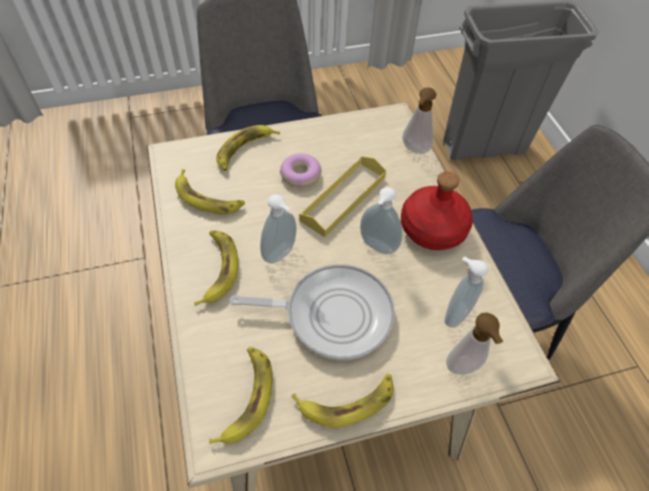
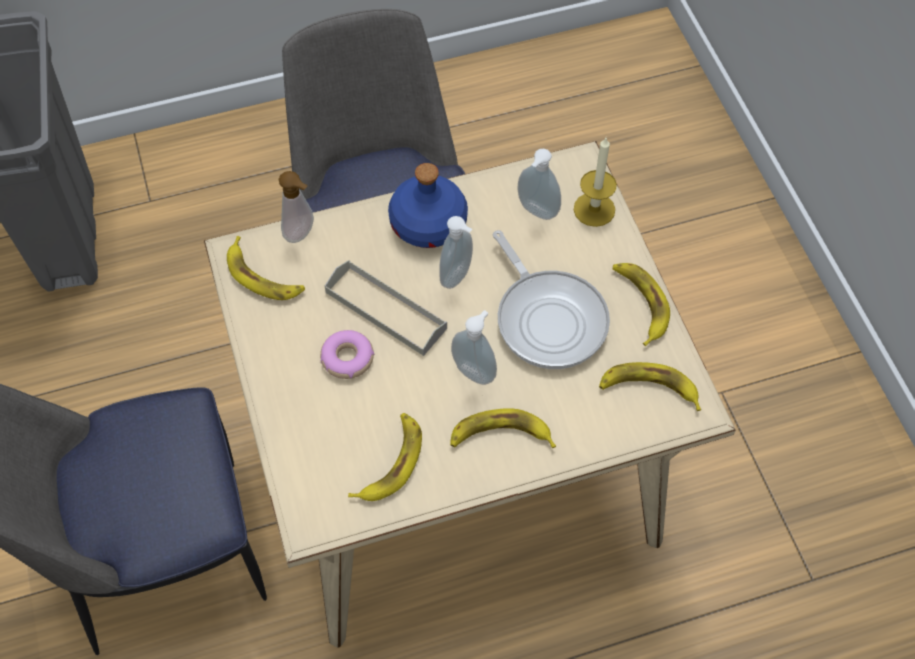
camera: 90 degrees left, 5 degrees up
banana [216,125,280,171] -> banana moved to [227,236,305,300]
frying pan [230,264,395,360] -> frying pan turned 150 degrees clockwise [493,230,610,369]
yellow tray [299,156,386,237] -> grey tray [325,260,447,356]
red bottle [401,171,473,250] -> blue bottle [388,163,468,248]
soap dispenser [446,313,503,375] -> candle [574,138,617,227]

